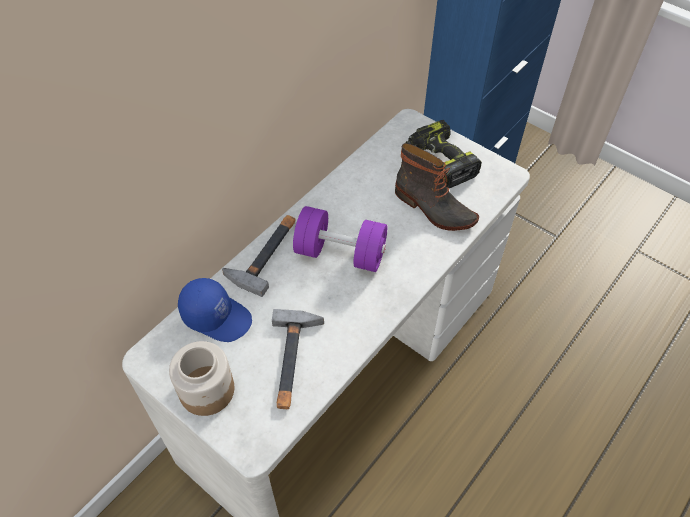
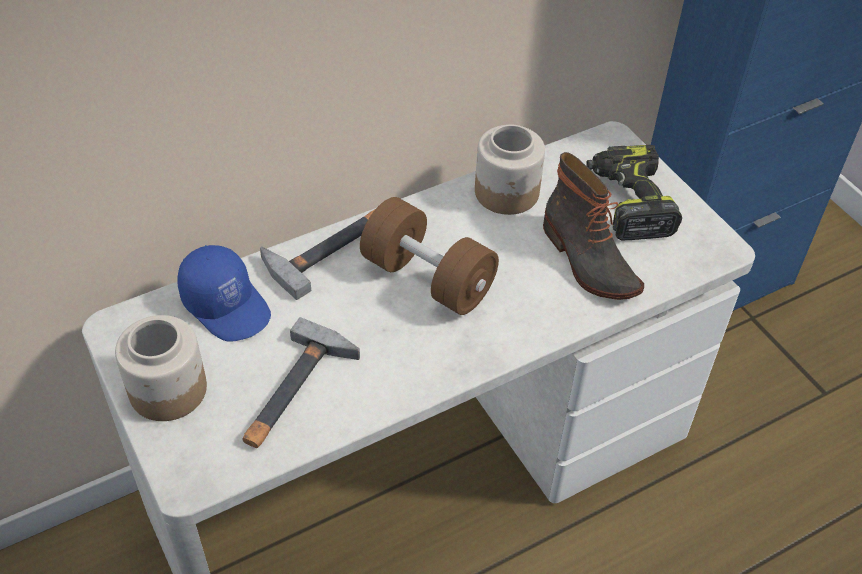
camera: 20 degrees right, 5 degrees down
purple dumbbell [293,206,387,272] -> brown dumbbell [360,197,499,315]
none -> jar [475,125,545,215]

